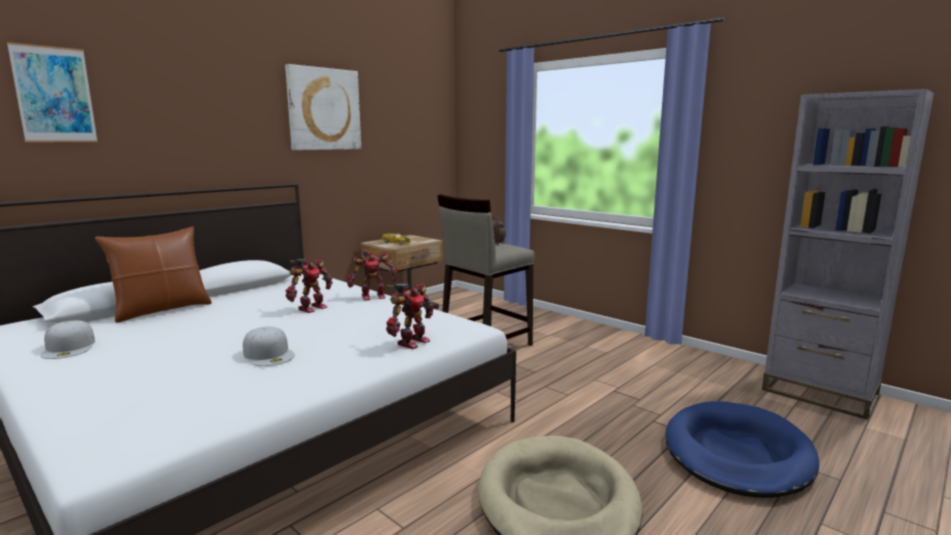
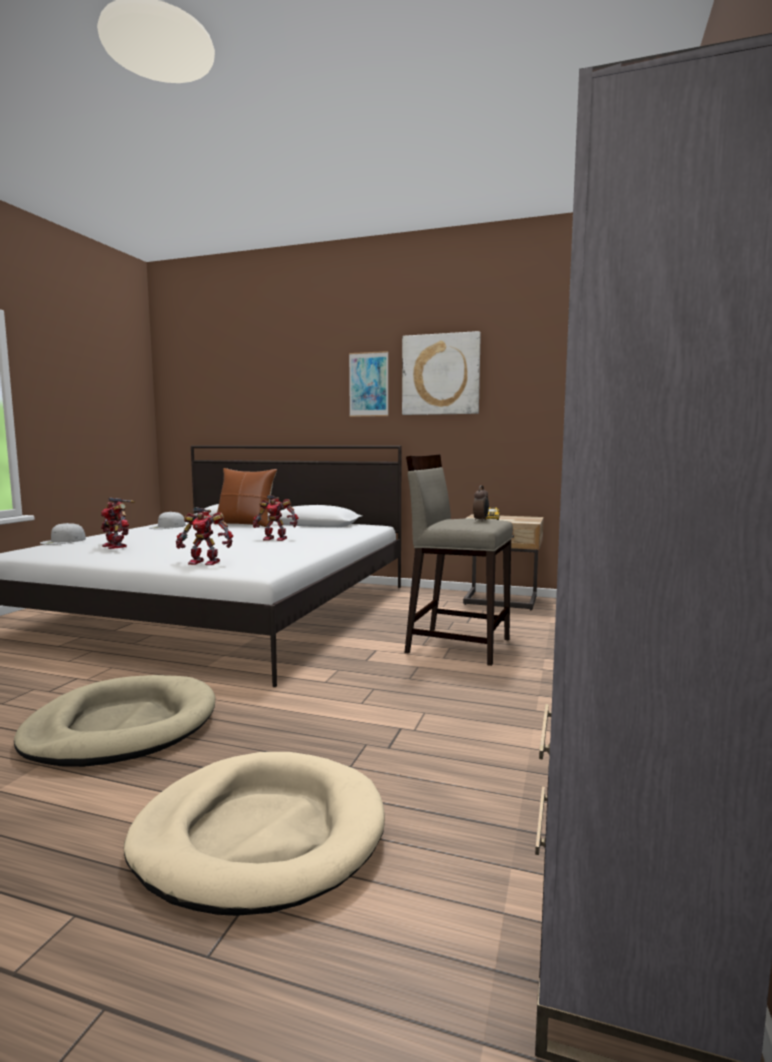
camera: 65 degrees right, 5 degrees down
picture [7,42,98,142] -> picture moved to [349,351,388,417]
white cap [243,326,295,366] -> white cap moved to [40,523,86,545]
toy robot [347,250,398,300] -> toy robot moved to [101,497,135,549]
blue dog bed [665,401,819,498] -> beige dog bed [124,752,385,916]

